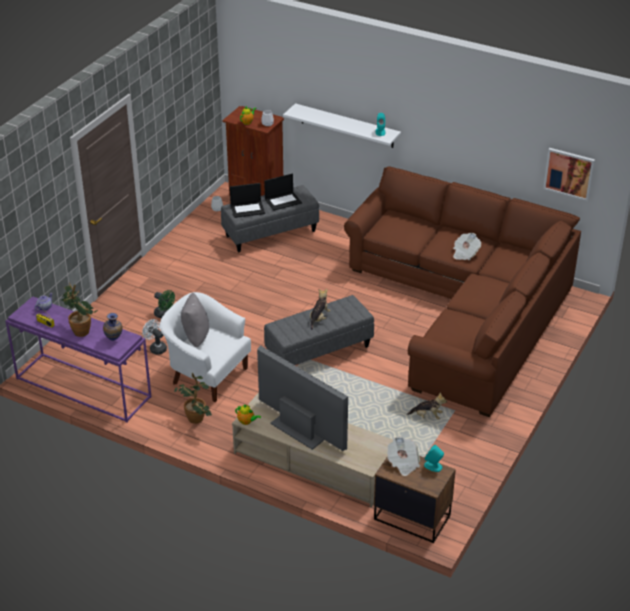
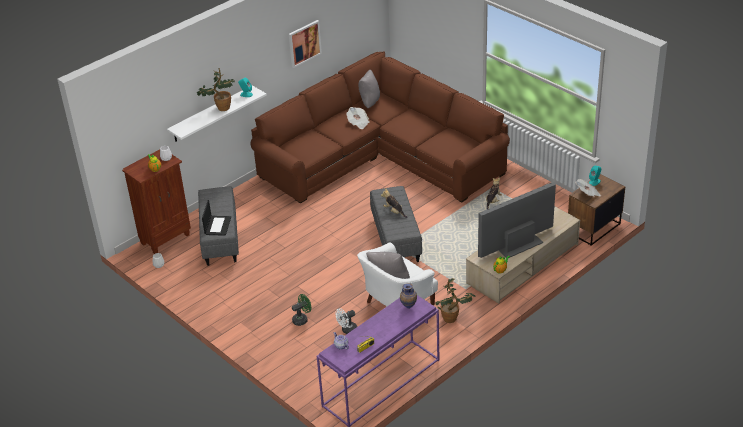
camera: 70 degrees left, 0 degrees up
potted plant [61,282,98,337] -> potted plant moved to [197,68,235,111]
laptop [264,174,302,211] -> none
picture [543,148,595,201] -> picture moved to [289,20,322,68]
none -> grey pillow [358,70,380,108]

